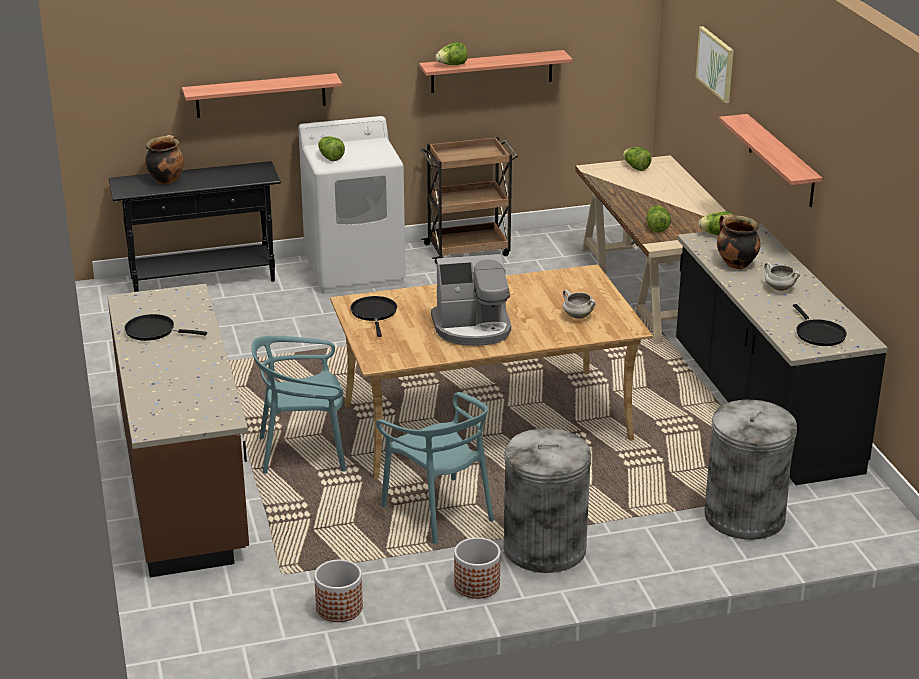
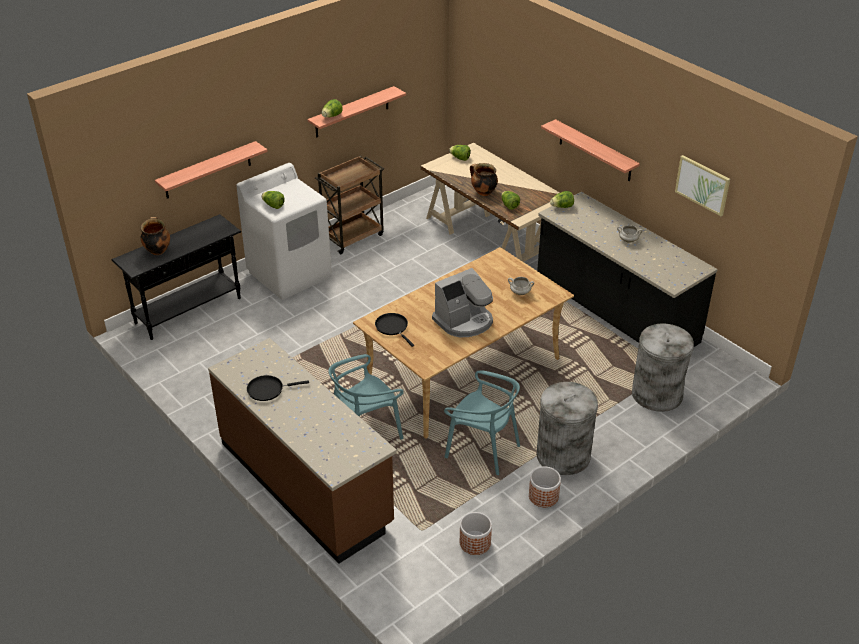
camera: 25 degrees left, 10 degrees up
picture [695,26,734,103] -> picture moved to [675,155,730,216]
cooking pot [717,214,760,269] -> cooking pot moved to [470,163,498,196]
black frying pan [793,304,847,346] -> none

